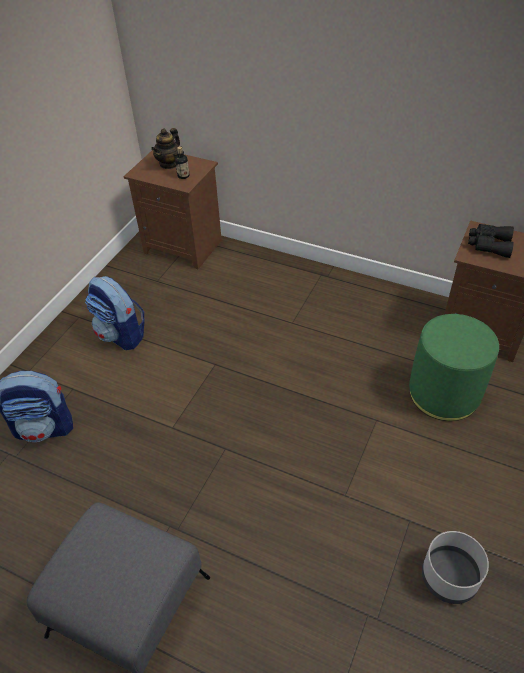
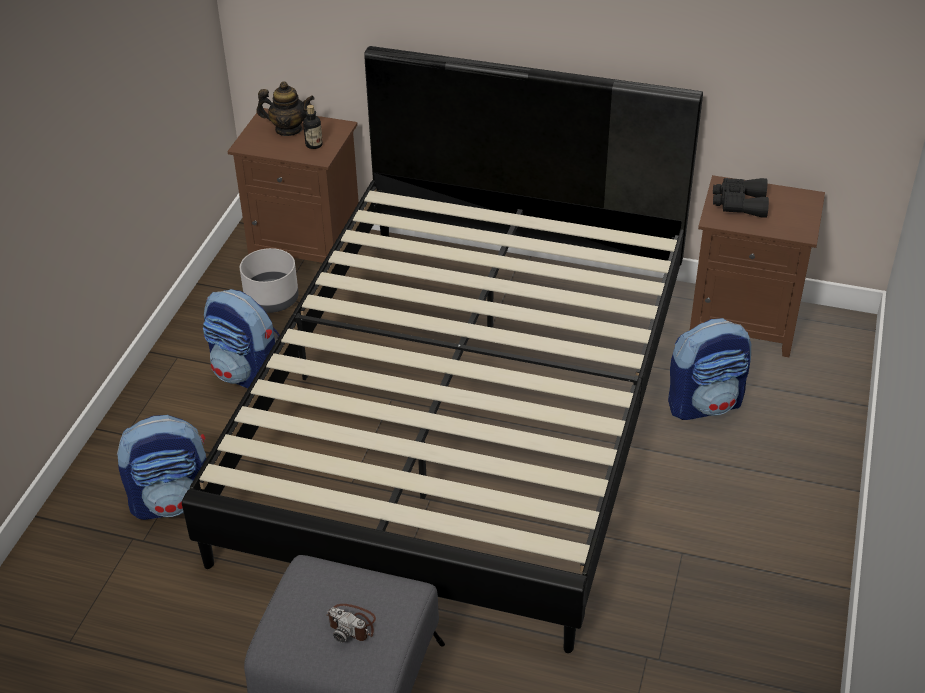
camera: 10 degrees left, 5 degrees down
teapot [151,128,180,169] -> teapot turned 105 degrees counterclockwise [257,81,315,136]
green ottoman [409,314,499,421] -> backpack [668,318,751,420]
grey planter [422,531,489,604] -> grey planter moved to [240,248,299,313]
none -> black bed [182,46,703,653]
none -> camera [327,604,376,643]

